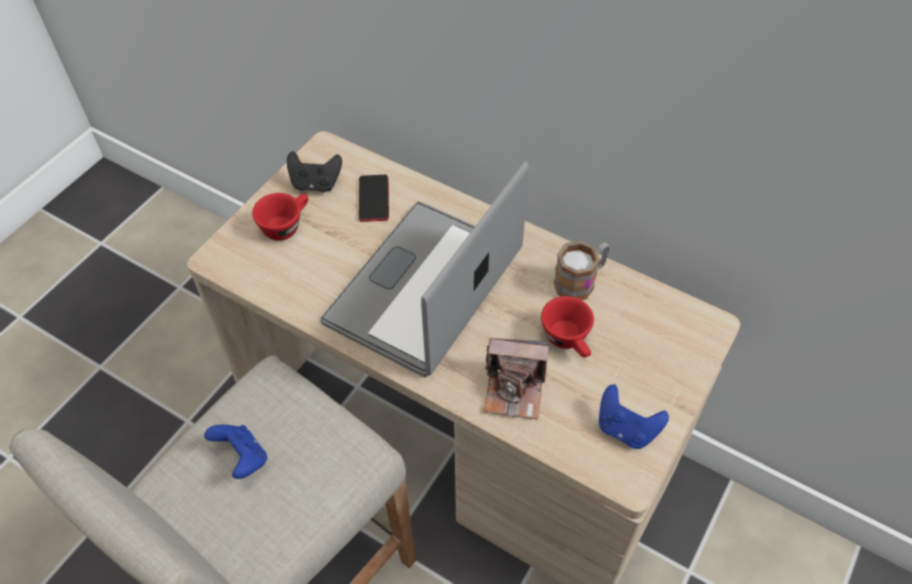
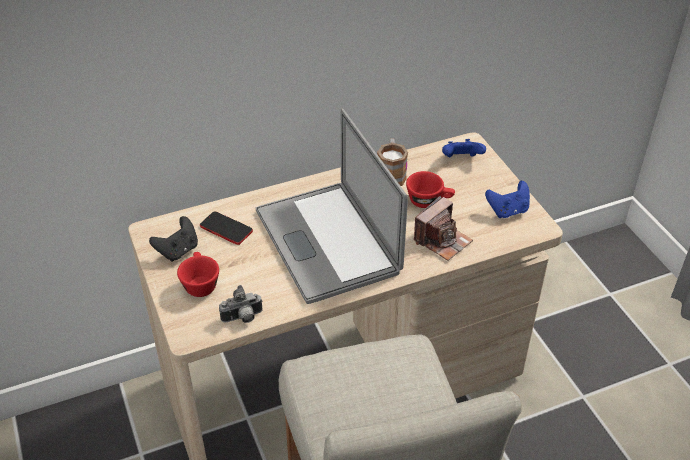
camera: 55 degrees left, 10 degrees down
blue game controller [204,425,267,479] -> blue game controller moved to [442,139,486,157]
none -> camera [219,285,263,323]

